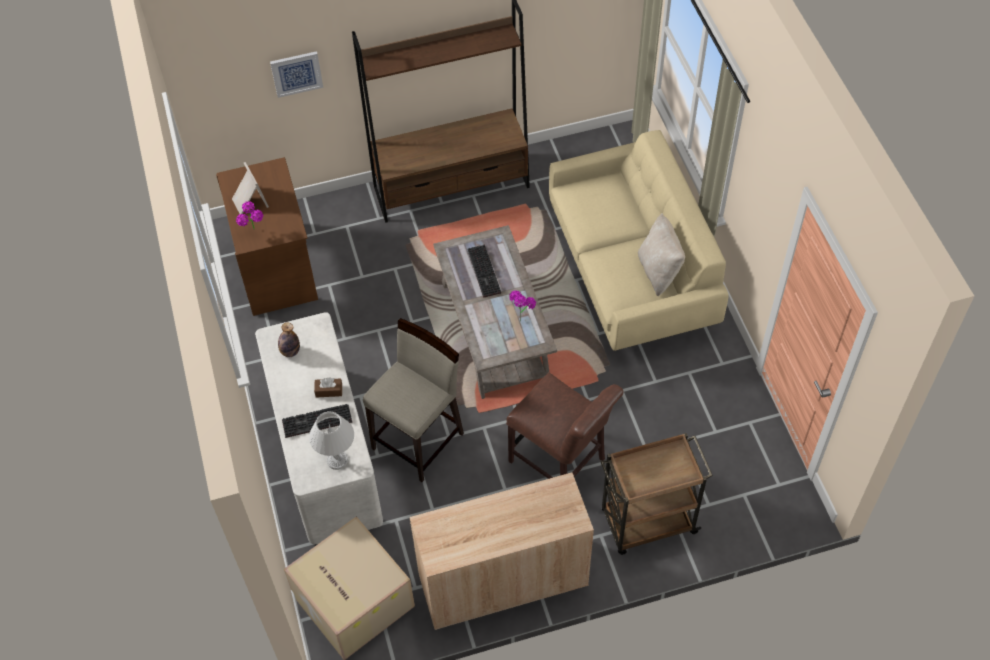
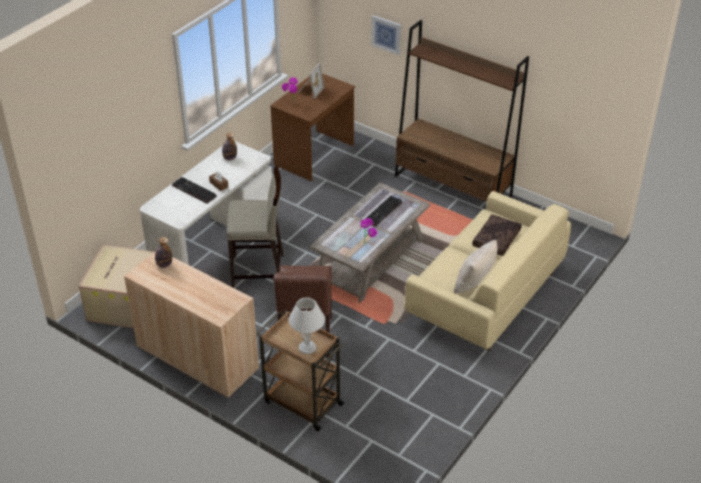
camera: 50 degrees right, 15 degrees down
white table lamp [309,412,354,470] -> white table lamp moved to [288,297,325,354]
none -> bottle [155,237,172,268]
none -> brown pillow [472,214,522,256]

